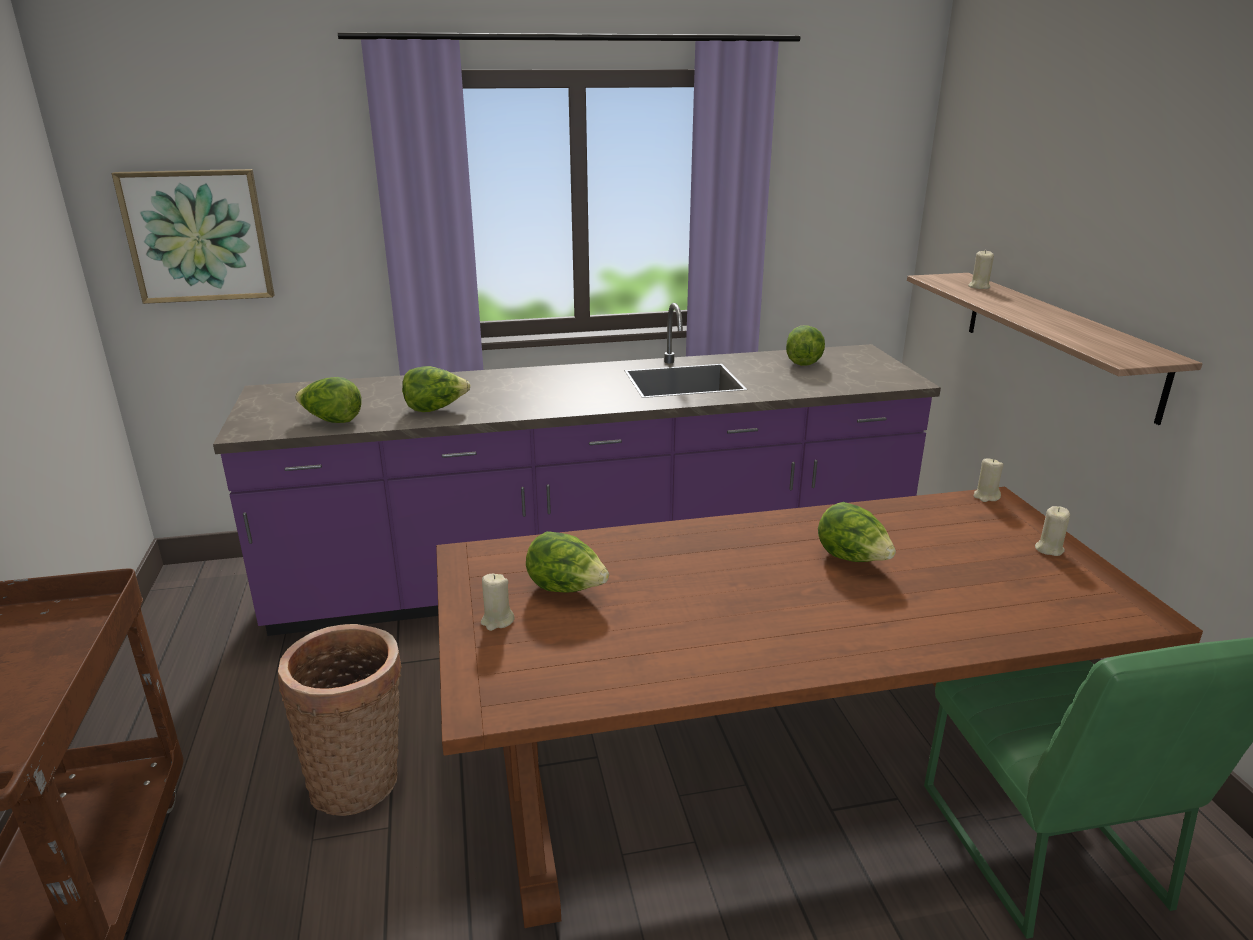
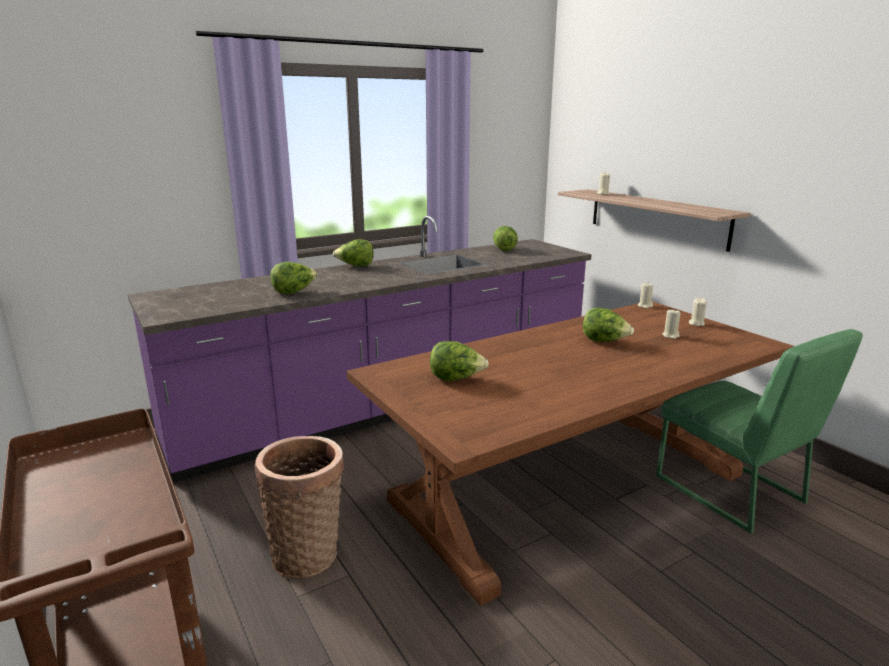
camera: 20 degrees left, 5 degrees down
picture [111,169,274,304] -> none
lettuce [295,377,361,423] -> lettuce moved to [333,239,374,267]
beige candle [481,574,515,631] -> beige candle moved to [662,308,681,339]

